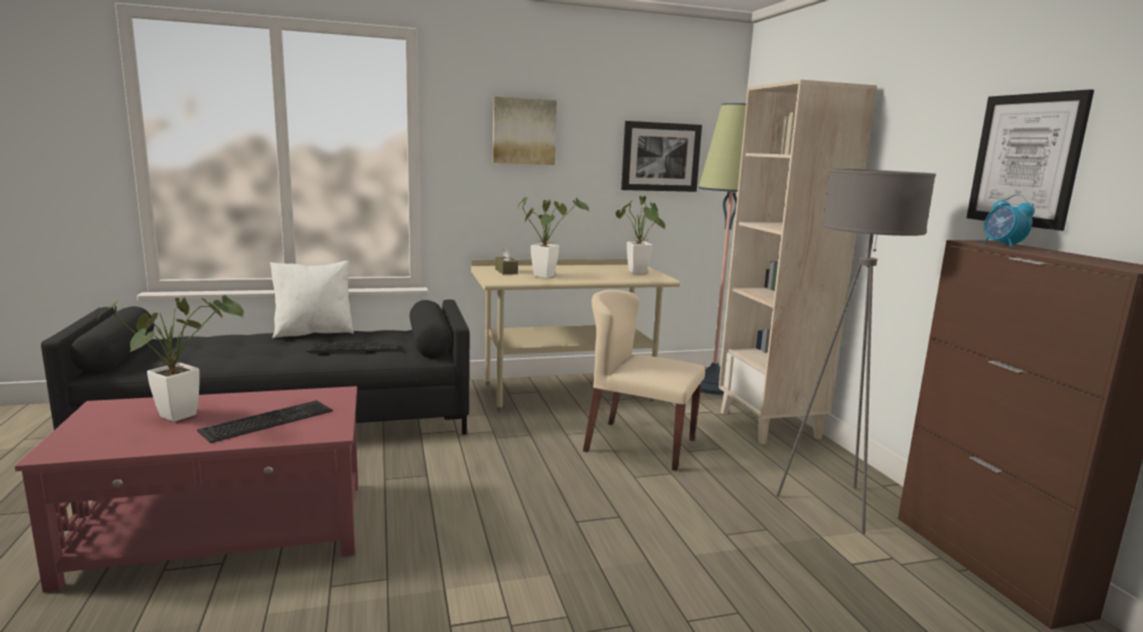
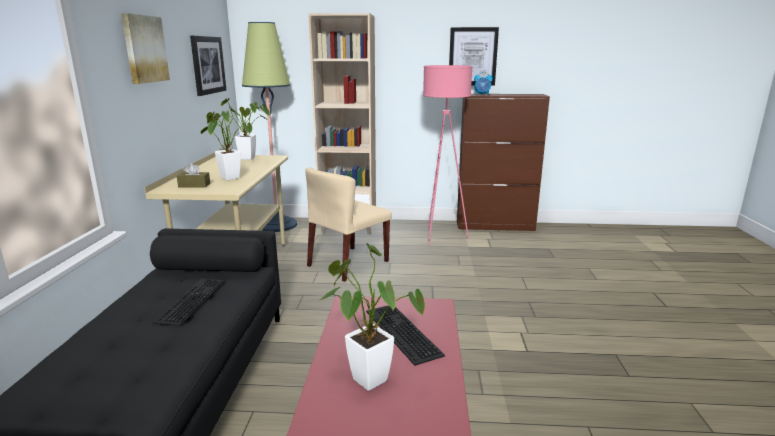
camera: 70 degrees left, 5 degrees up
white pillow [270,261,354,338] -> none
grey floor lamp [776,169,936,534] -> pink floor lamp [423,65,473,245]

